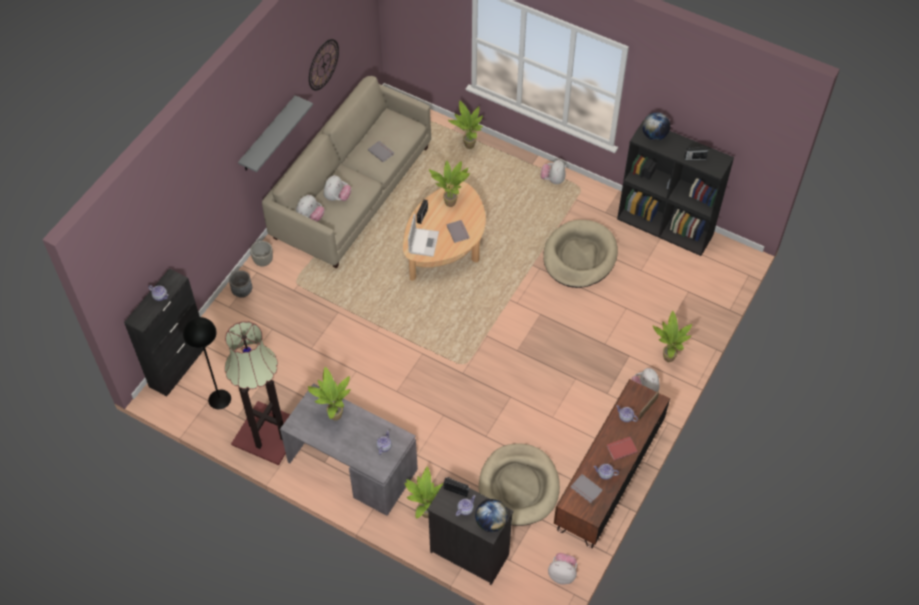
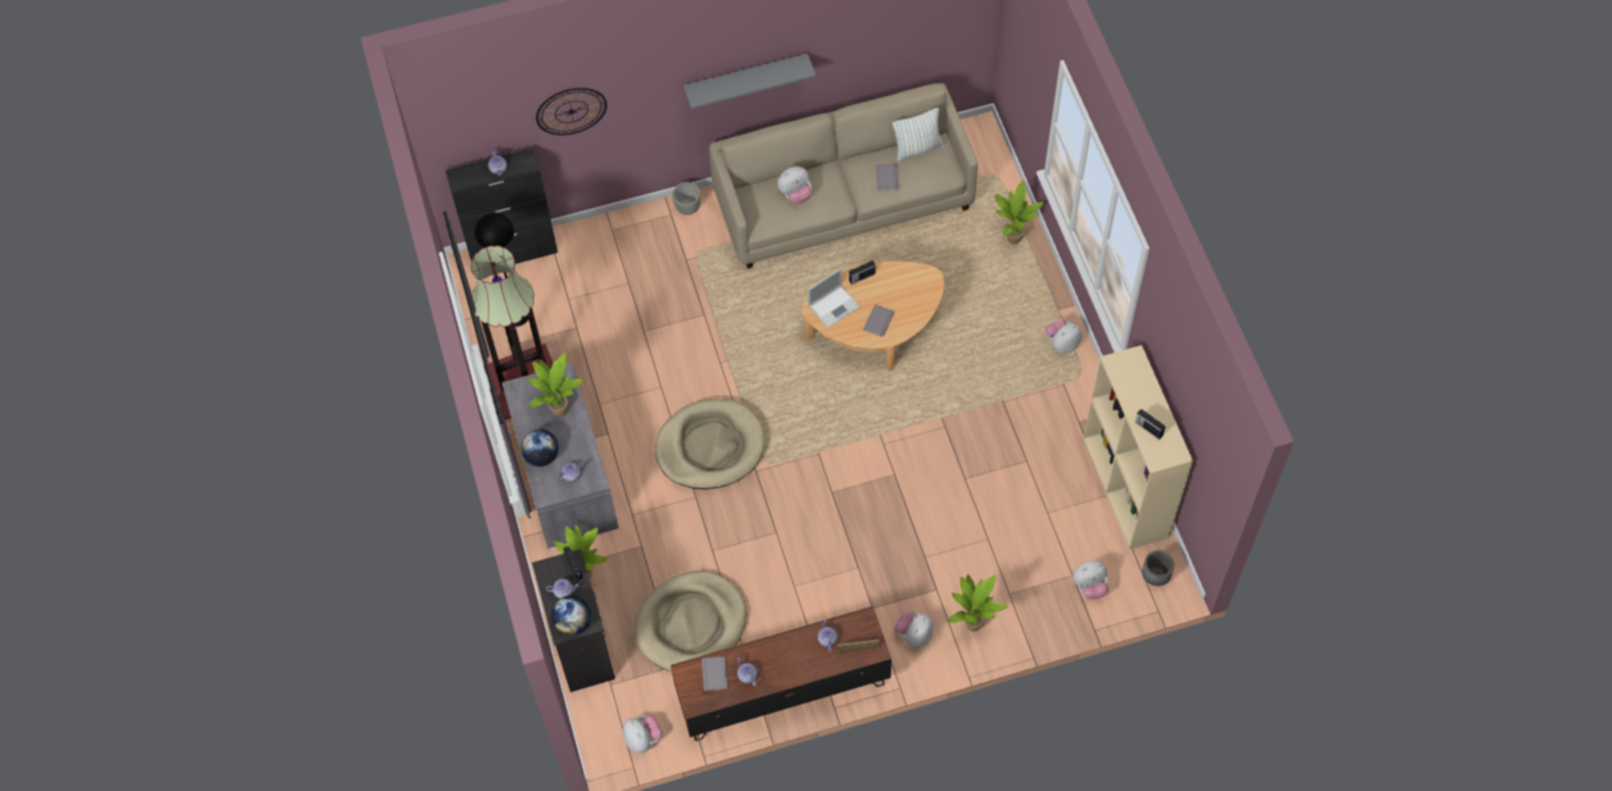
camera: 45 degrees right, 5 degrees up
grey planter [229,270,252,298] -> grey planter moved to [1142,550,1174,586]
plush toy [296,195,325,222] -> plush toy moved to [1073,561,1109,600]
wall clock [309,39,339,91] -> wall clock moved to [536,88,607,135]
potted plant [429,161,470,207] -> none
beige dog bed [543,220,618,288] -> beige dog bed moved to [655,398,765,490]
red book [607,437,638,461] -> none
black bookcase [617,120,734,256] -> beige bookcase [1083,345,1193,550]
globe [642,112,670,141] -> globe moved to [521,429,559,467]
none -> pillow [892,108,944,162]

